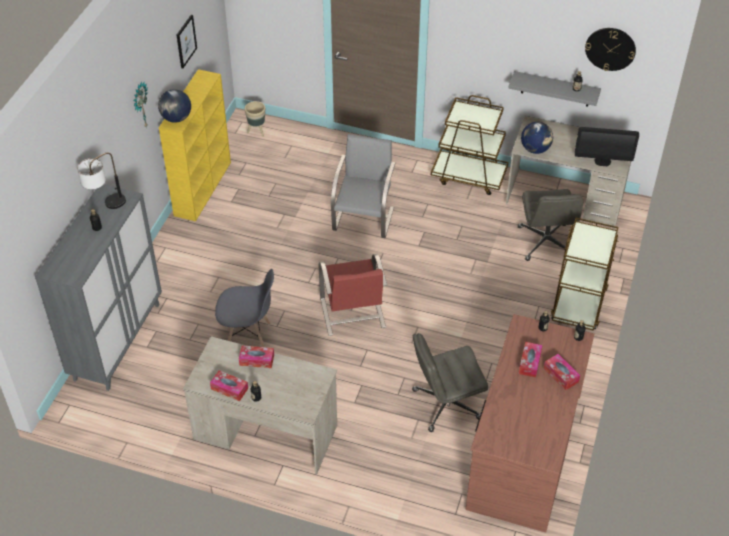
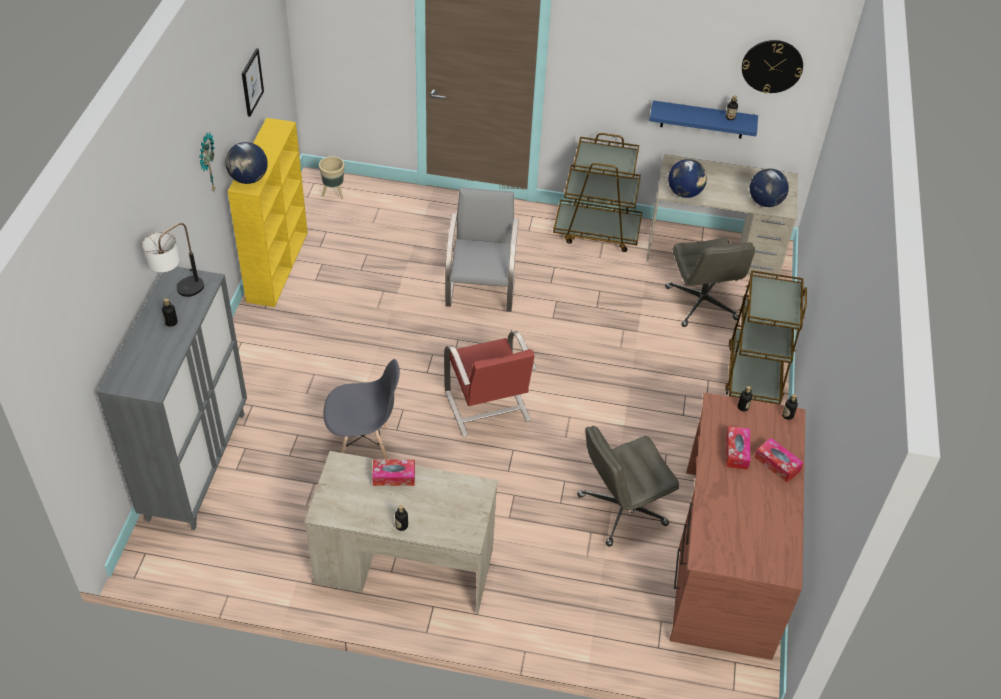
camera: 10 degrees left, 0 degrees up
tissue box [210,370,248,401] -> none
grey shelf [509,71,601,107] -> blue shelf [649,101,758,139]
monitor [575,127,639,166] -> globe [750,169,789,207]

